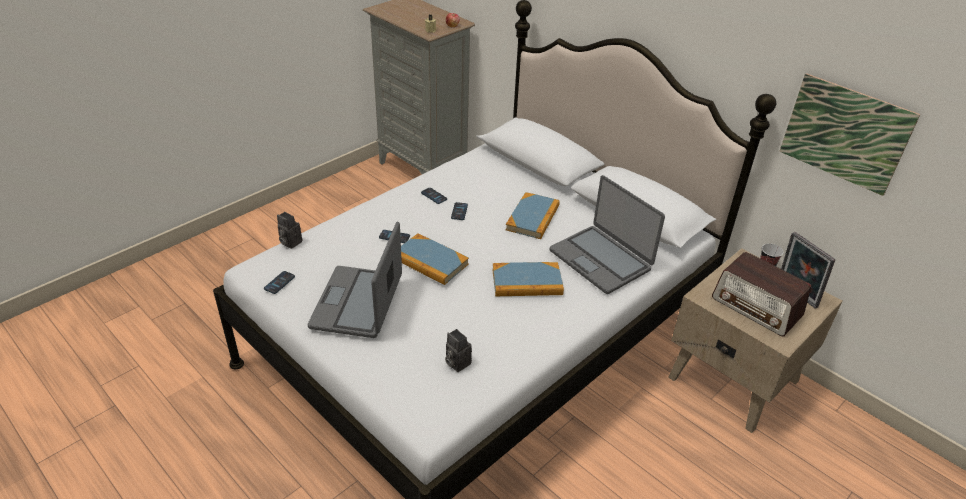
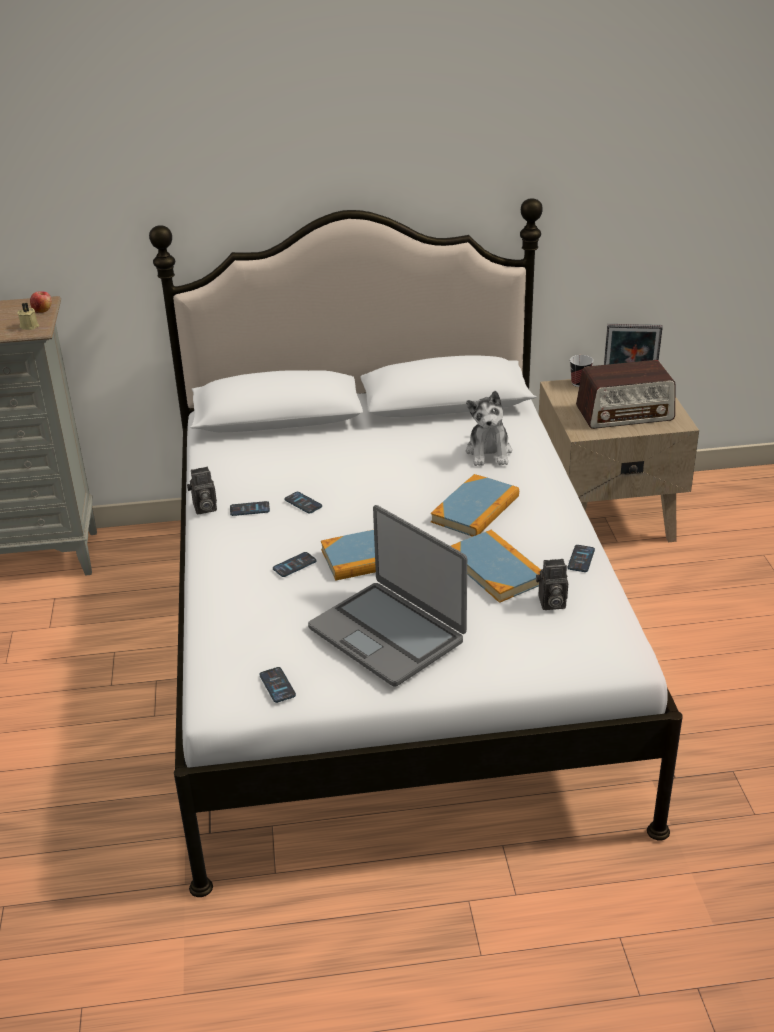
camera: 50 degrees left, 5 degrees down
camera [277,212,302,249] -> camera moved to [187,467,217,514]
book [506,192,560,239] -> book moved to [451,530,541,603]
laptop [550,175,665,294] -> plush toy [466,391,512,466]
picture [779,73,920,196] -> none
none -> phone [568,545,595,572]

